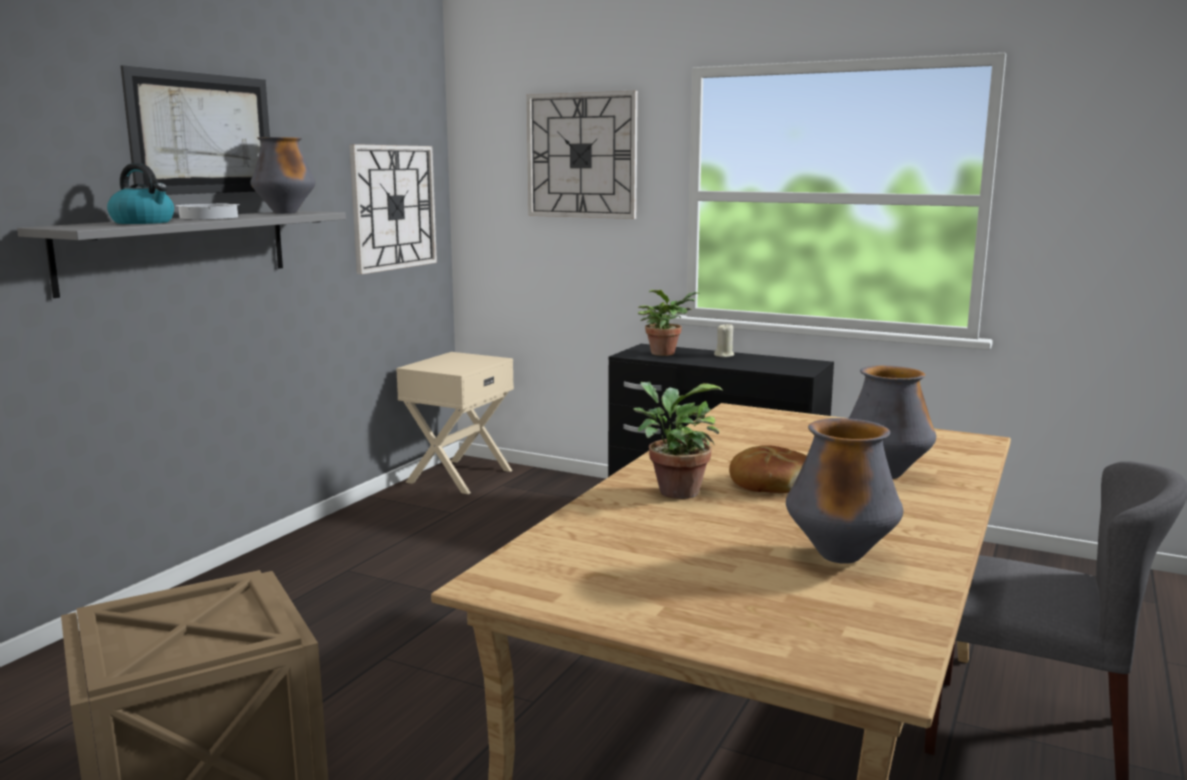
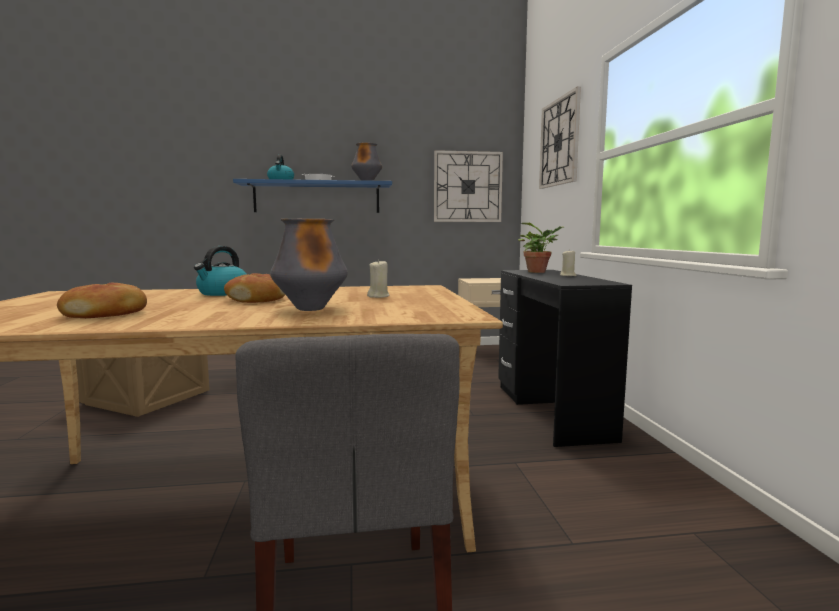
camera: 55 degrees right, 5 degrees down
grey shelf [17,211,346,298] -> blue shelf [233,179,392,213]
picture [121,65,270,195] -> none
potted plant [633,381,724,499] -> kettle [194,246,246,296]
vase [786,418,903,564] -> bread [57,283,147,318]
none -> beige candle [367,259,390,298]

